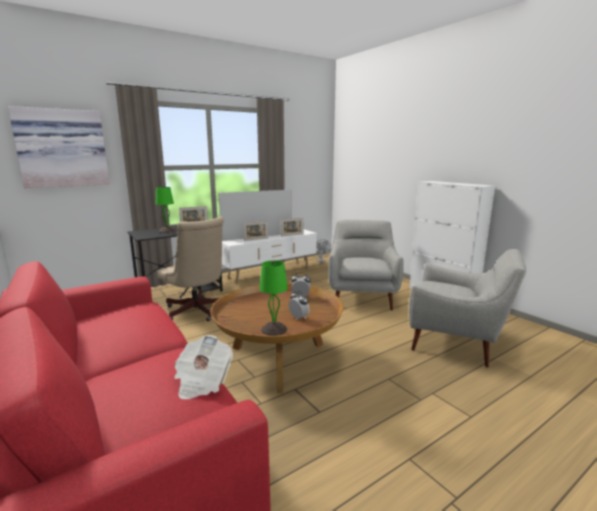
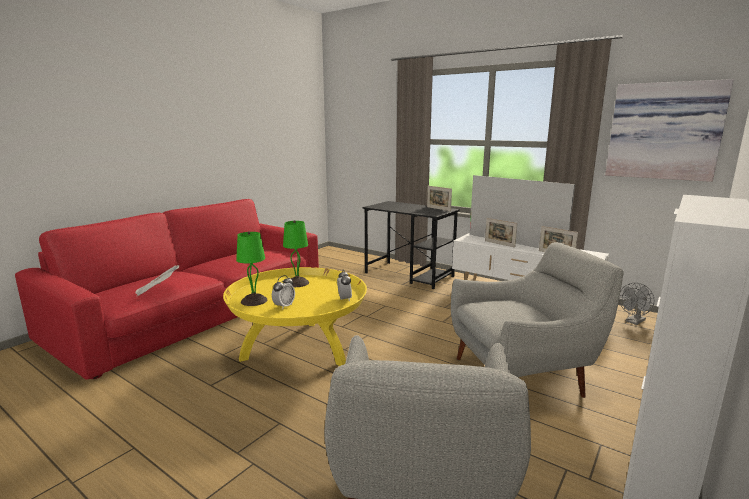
camera: 70 degrees right, 0 degrees up
picture [8,106,110,188] -> picture moved to [605,79,734,182]
green table lamp [156,186,176,233] -> green table lamp moved to [283,220,309,287]
beige office chair [157,217,224,321] -> none
brown coffee table [211,283,344,393] -> yellow coffee table [223,267,367,366]

